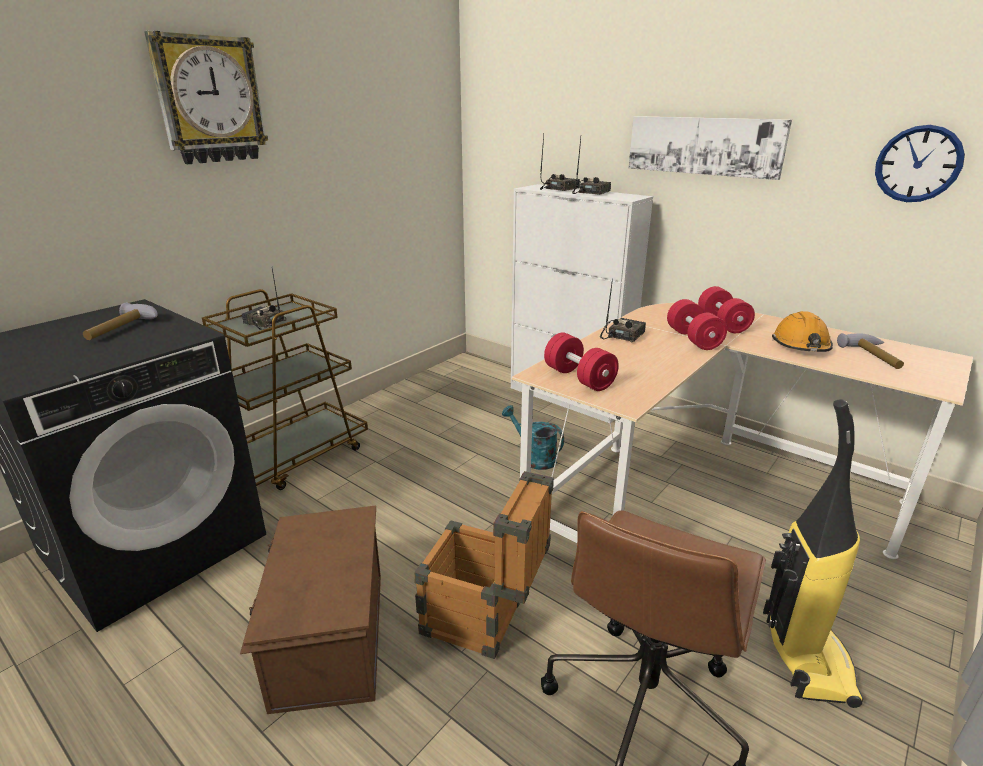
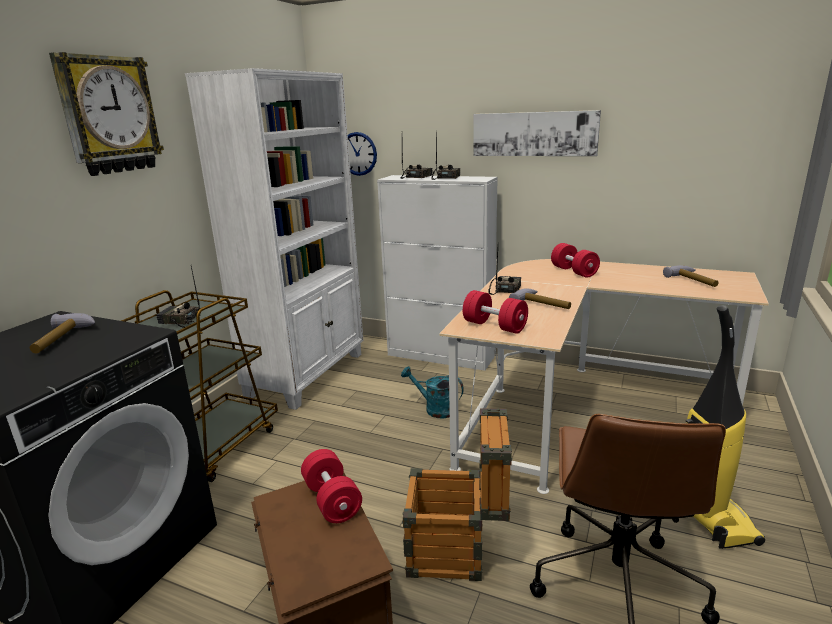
camera: 15 degrees left, 5 degrees down
red dumbbell [667,299,727,350] -> red dumbbell moved to [301,449,362,523]
orange hard hat [772,311,833,352] -> none
wall clock [875,125,965,202] -> wall clock moved to [348,132,377,176]
none -> white bookcase [185,68,363,410]
none -> hammer [509,288,571,309]

